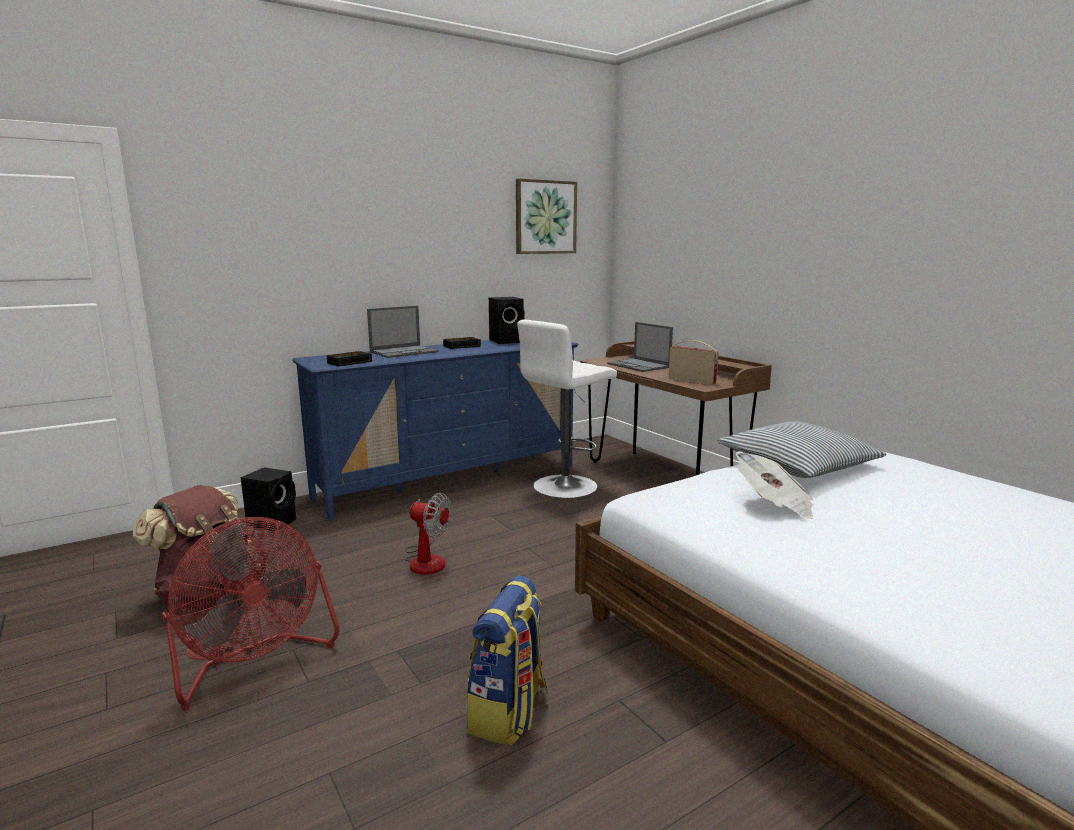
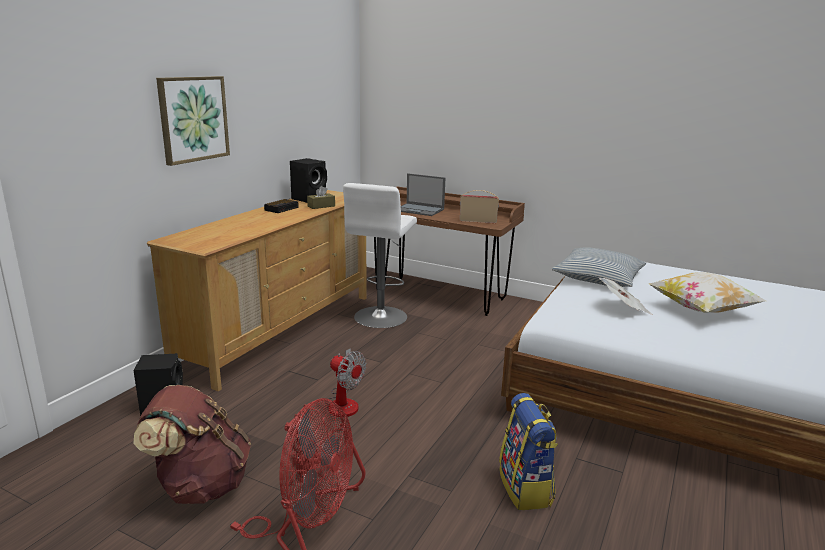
camera: 30 degrees left, 5 degrees up
blue dresser [292,340,579,521] -> brown dresser [146,190,366,391]
alarm clock [327,351,372,366] -> none
laptop [367,306,439,358] -> none
fan [405,493,452,575] -> fan turned 45 degrees clockwise [329,348,366,417]
picture [516,178,577,254] -> picture moved to [156,76,230,166]
none -> brown tissue box [307,186,335,209]
none -> pillow [649,272,766,313]

